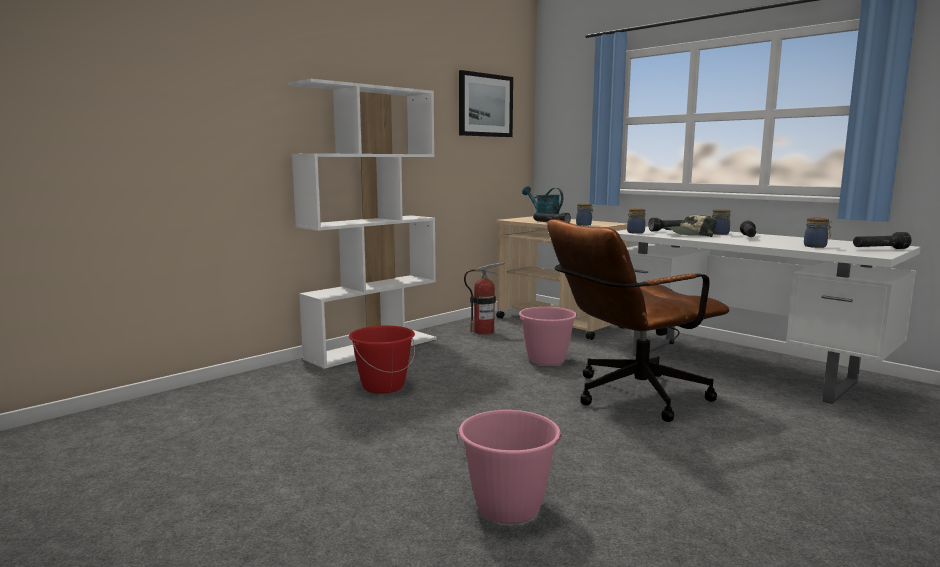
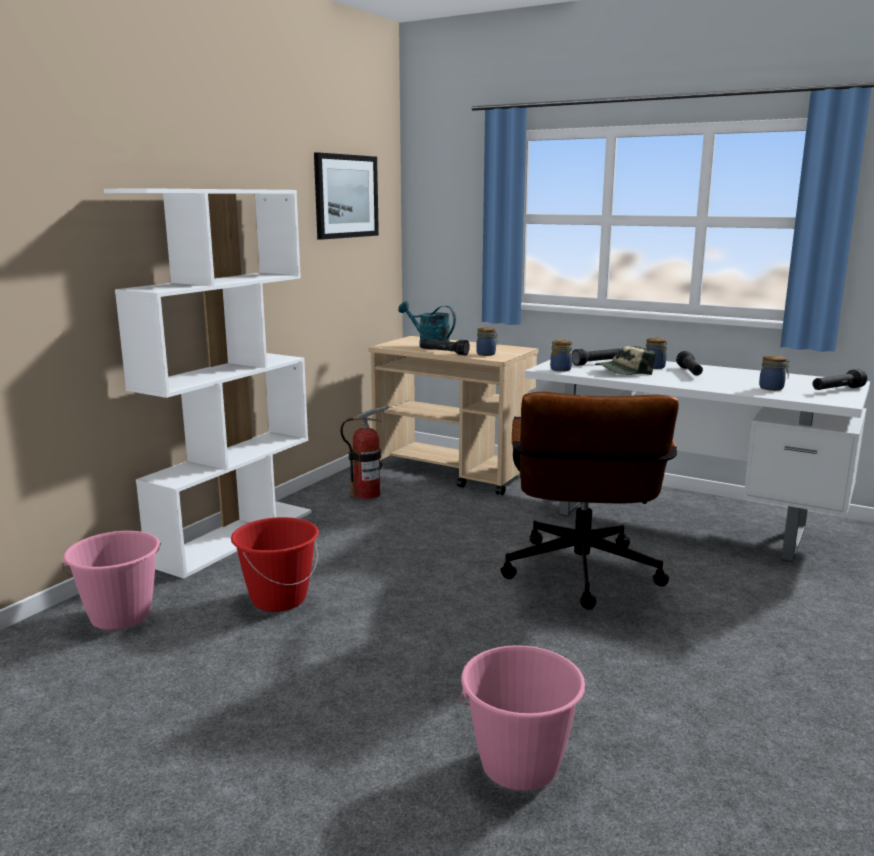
camera: 15 degrees left, 5 degrees up
pink bucket [517,307,577,365] -> pink bucket moved to [62,531,161,630]
brown office chair [547,219,729,422] -> brown office chair turned 45 degrees counterclockwise [500,392,679,610]

